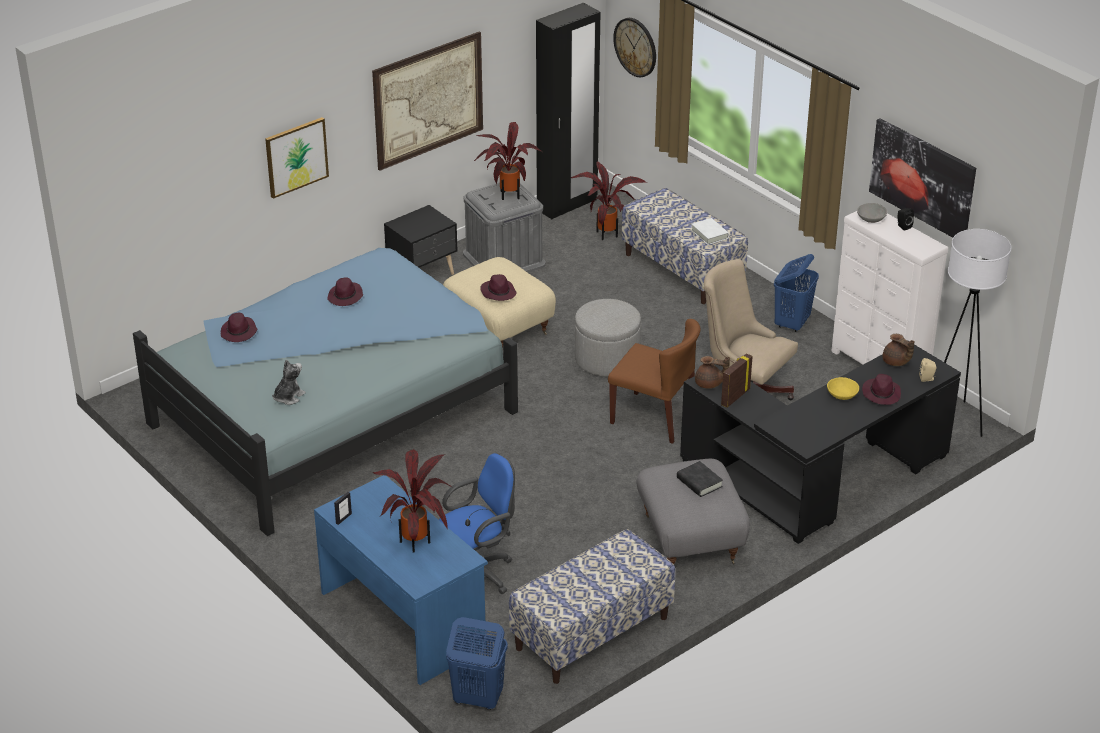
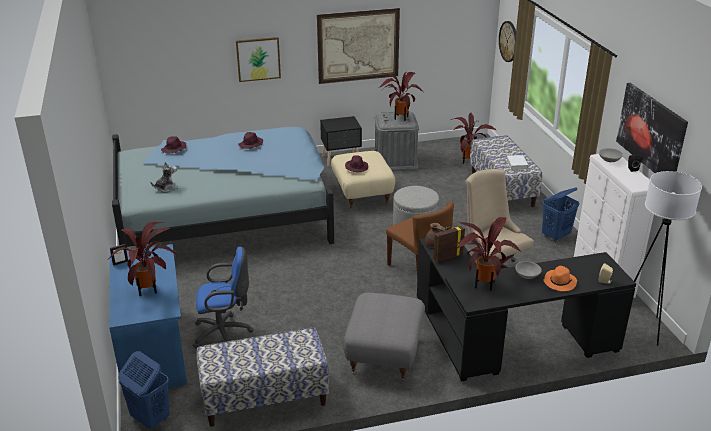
camera: 25 degrees right, 5 degrees down
black wardrobe [536,3,600,219] -> none
black book [677,461,723,497] -> none
yellow bowl [827,377,859,400] -> grey bowl [515,261,542,279]
purple hat [862,374,901,405] -> orange hat [543,266,577,291]
brown teapot [882,334,915,366] -> none
none -> potted plant [454,217,522,291]

